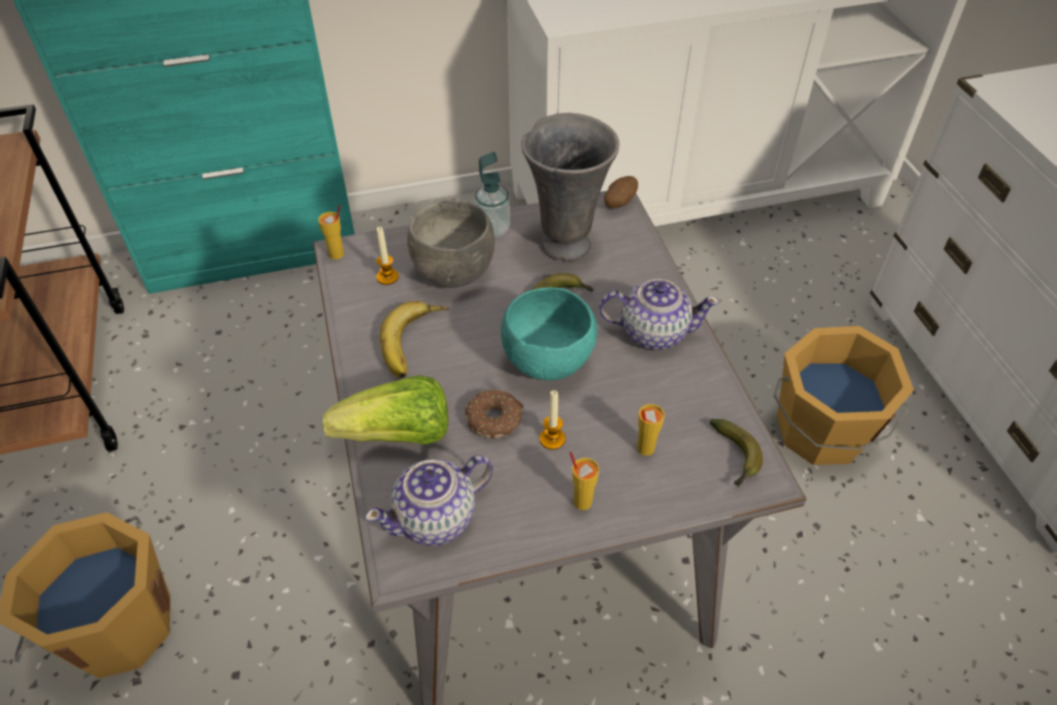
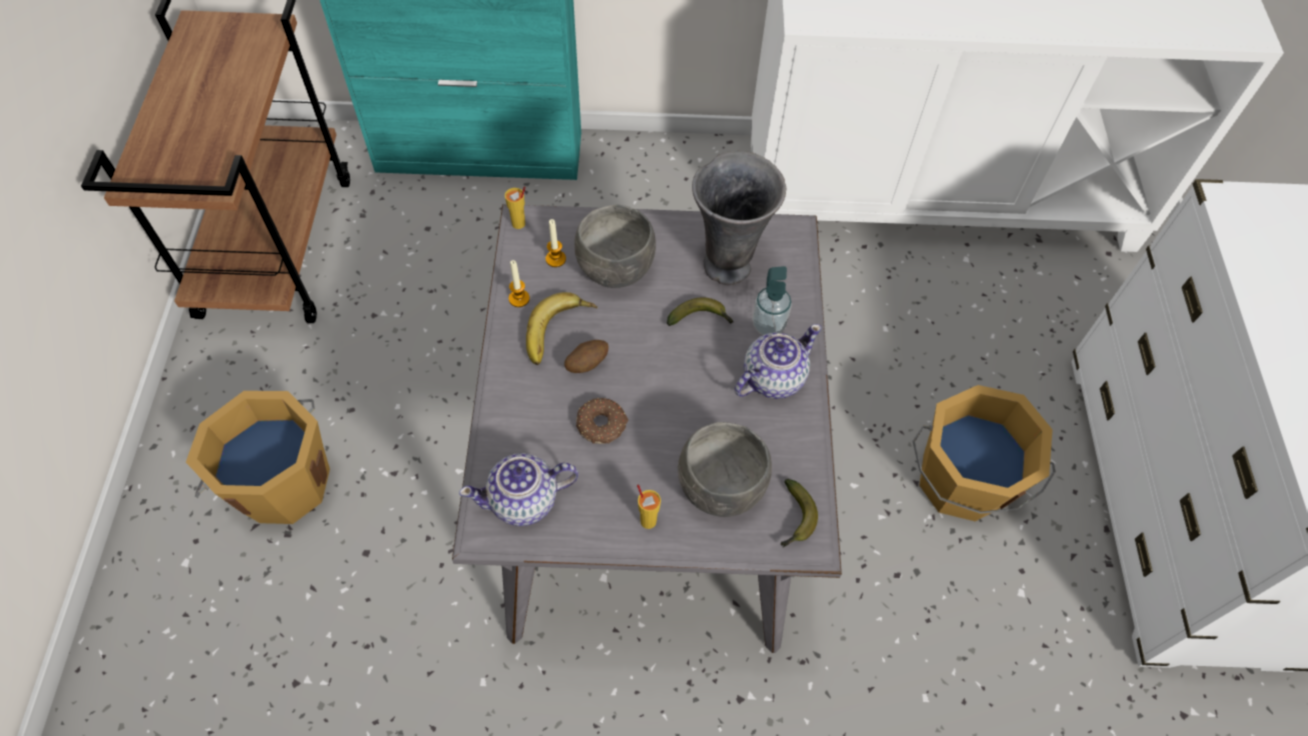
camera: 15 degrees right, 10 degrees up
lettuce [322,375,448,445] -> none
soap dispenser [474,152,510,237] -> soap dispenser moved to [752,266,792,335]
turquoise bowl [501,287,598,381] -> none
candle [540,390,566,450] -> candle moved to [509,260,530,307]
teapot [599,279,720,350] -> teapot turned 60 degrees counterclockwise [734,324,821,399]
potato [604,176,638,208] -> potato moved to [564,340,609,373]
yellow cup [637,404,665,456] -> grey bowl [678,422,772,517]

